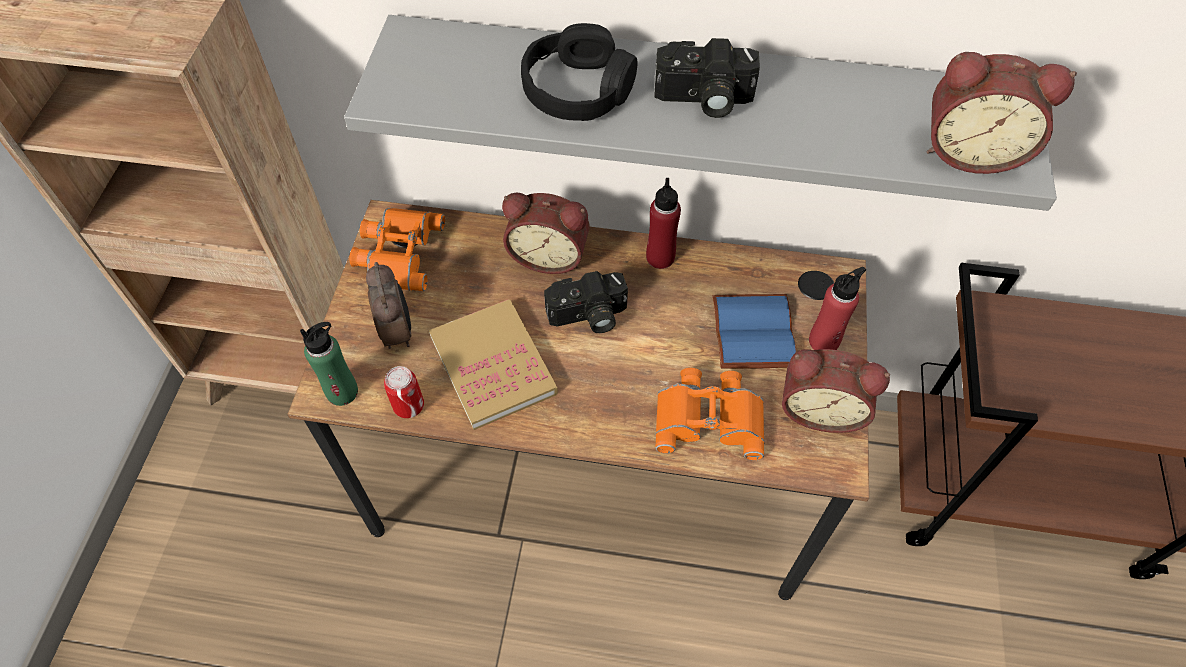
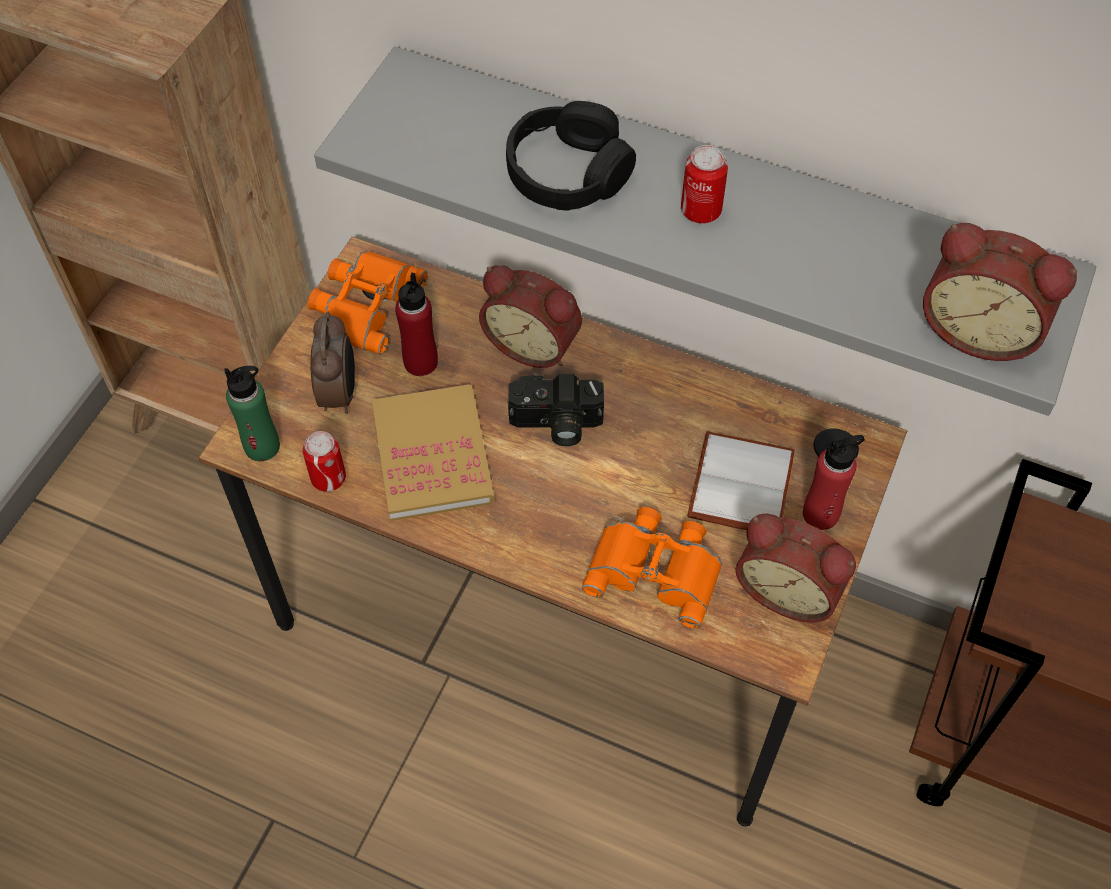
camera: 15 degrees right, 0 degrees up
red bottle [646,178,681,269] -> red bottle moved to [395,272,438,376]
camera [654,38,760,118] -> can [681,145,728,223]
blue book [713,294,797,369] -> white book [687,431,795,530]

